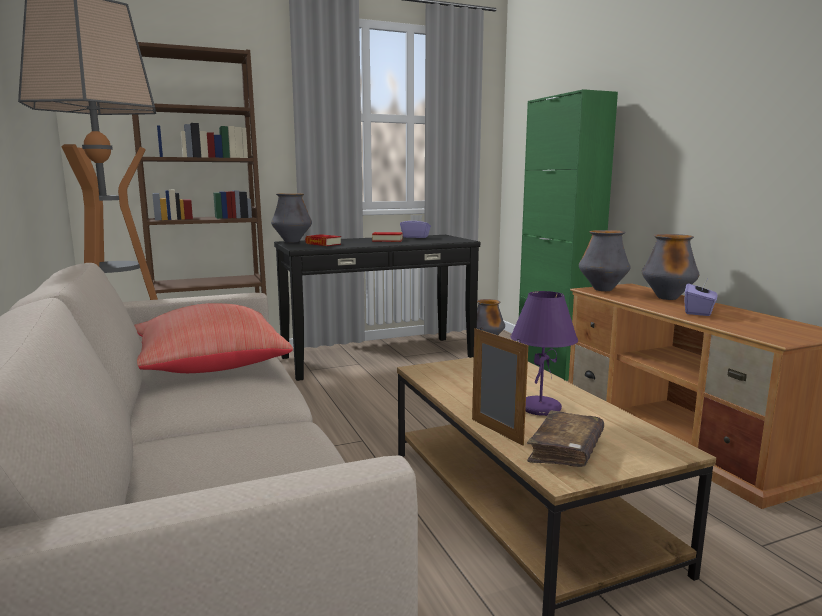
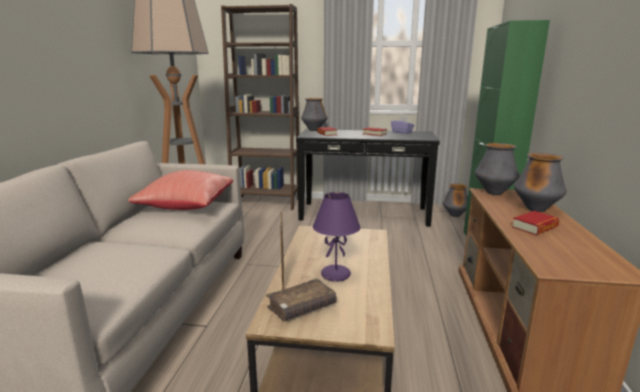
camera: 30 degrees right, 5 degrees up
purple tissue box [684,277,718,316] -> book [512,211,560,235]

